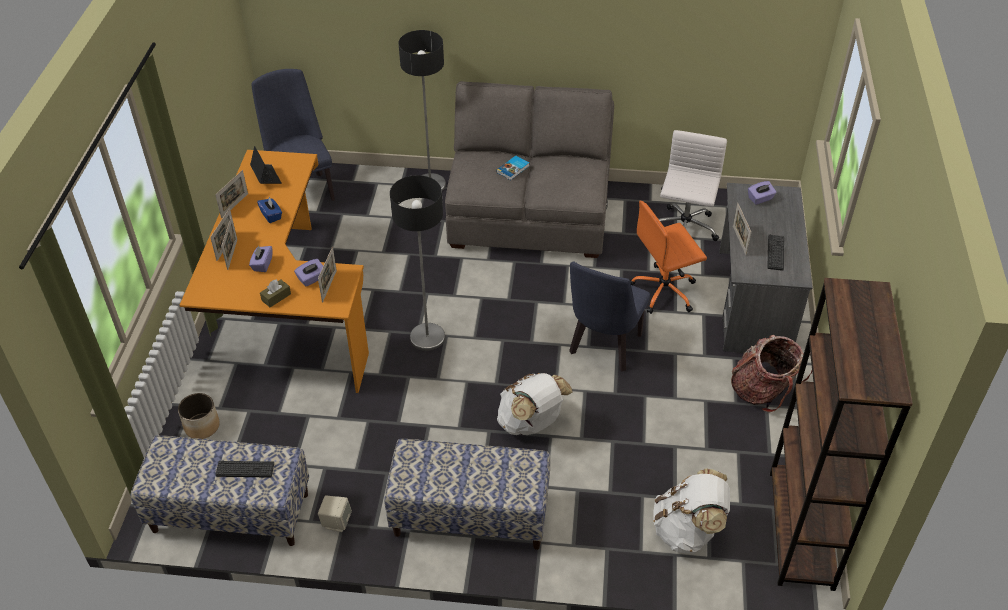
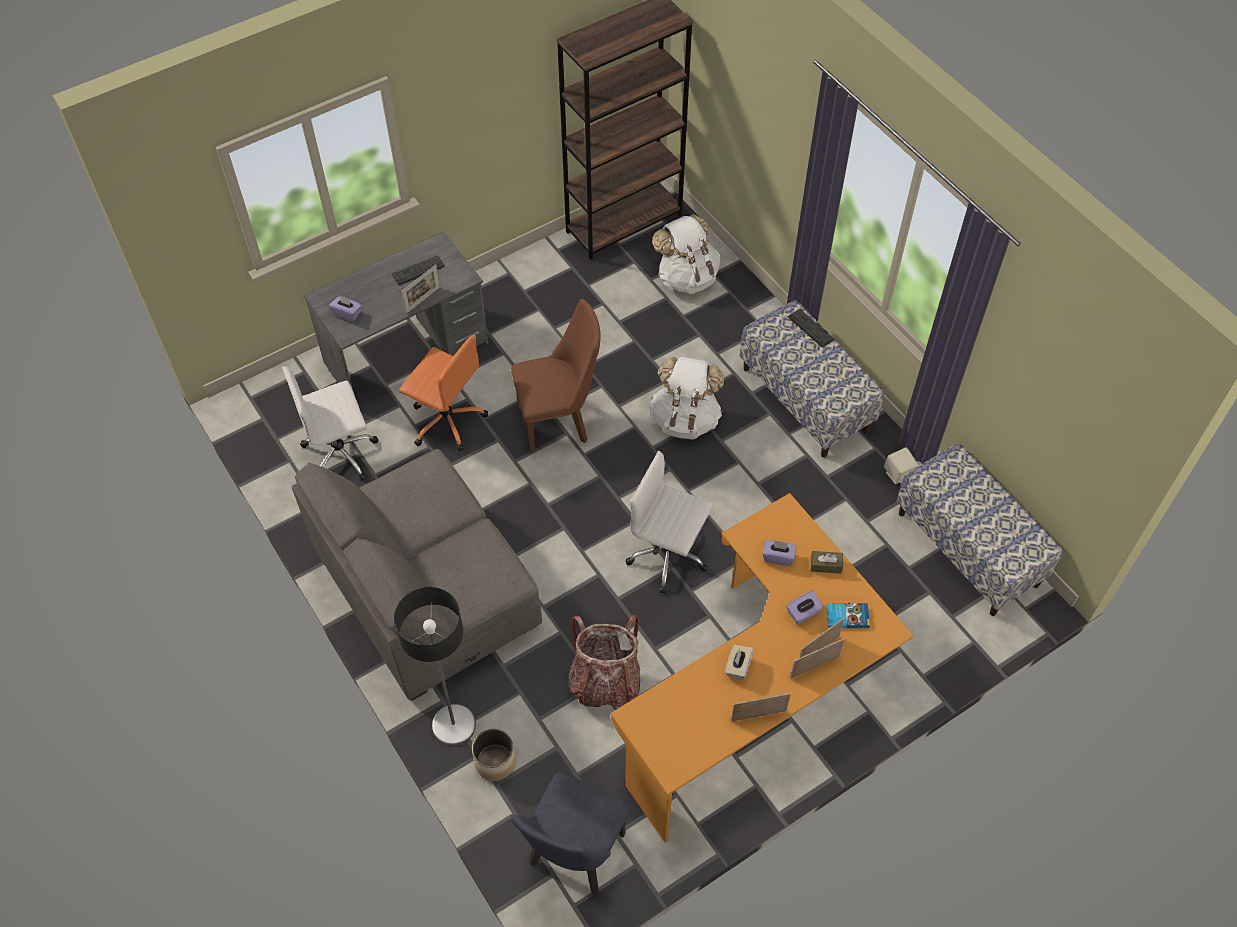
camera: 130 degrees left, 10 degrees up
planter [178,393,220,439] -> planter moved to [472,729,516,781]
keyboard [215,461,274,478] -> keyboard moved to [788,309,834,348]
laptop [250,146,282,184] -> none
blue tissue box [257,197,282,223] -> beige tissue box [725,645,754,681]
picture frame [318,247,337,302] -> none
floor lamp [390,175,445,351] -> white office chair [626,451,713,593]
book [497,156,529,180] -> book moved to [826,603,870,628]
blue chair [569,261,650,371] -> brown chair [511,299,601,452]
backpack [731,335,812,413] -> backpack moved to [569,615,640,708]

